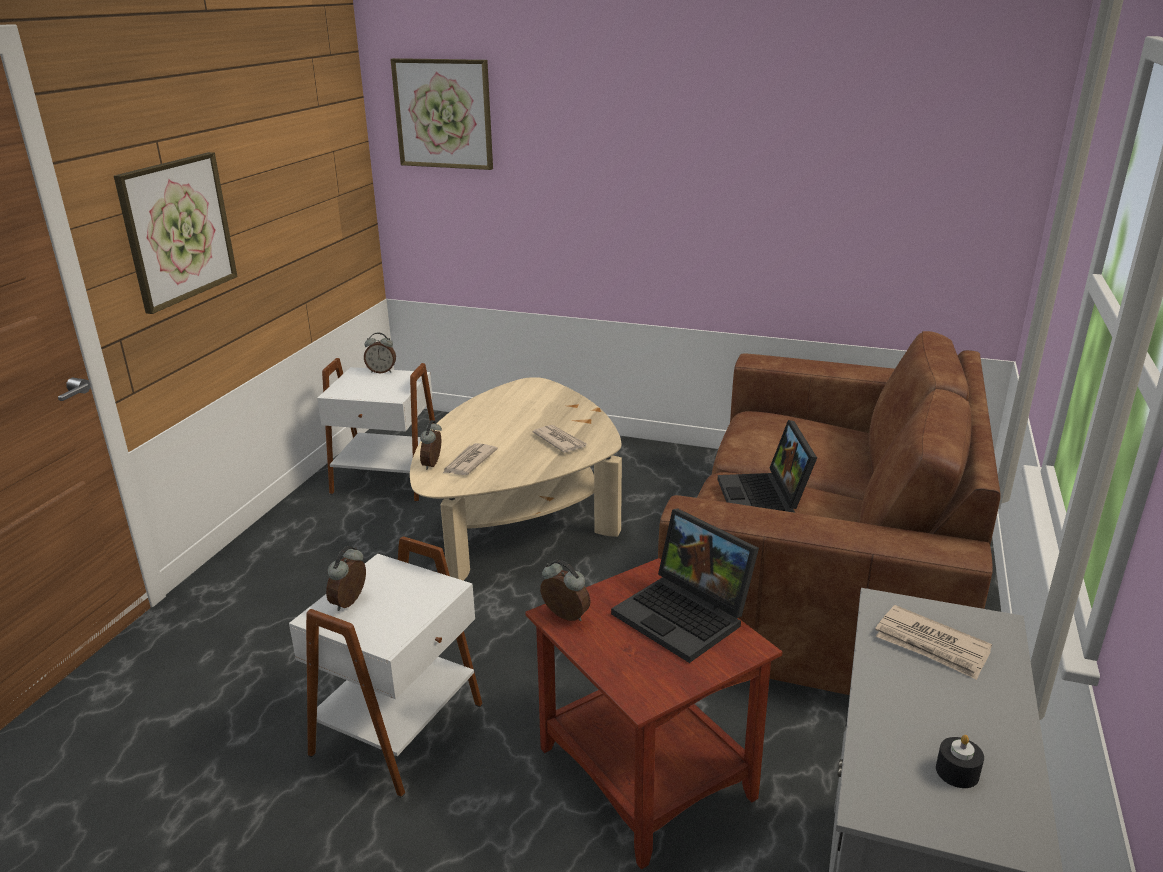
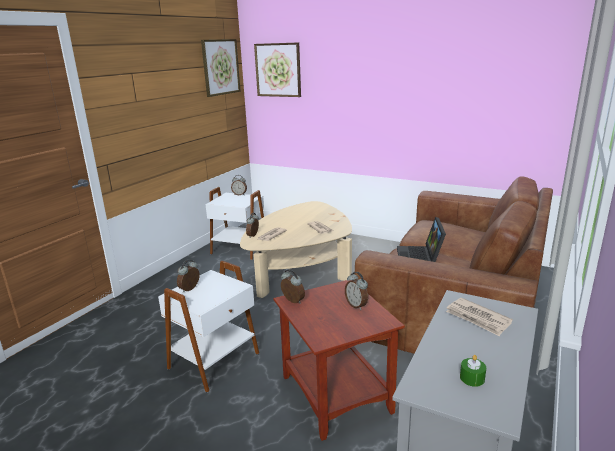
camera: 10 degrees right, 5 degrees down
picture [114,152,237,314] -> picture moved to [201,39,241,97]
laptop [611,508,759,663] -> alarm clock [345,272,368,310]
black candle [936,735,984,788] -> green candle [460,355,486,387]

